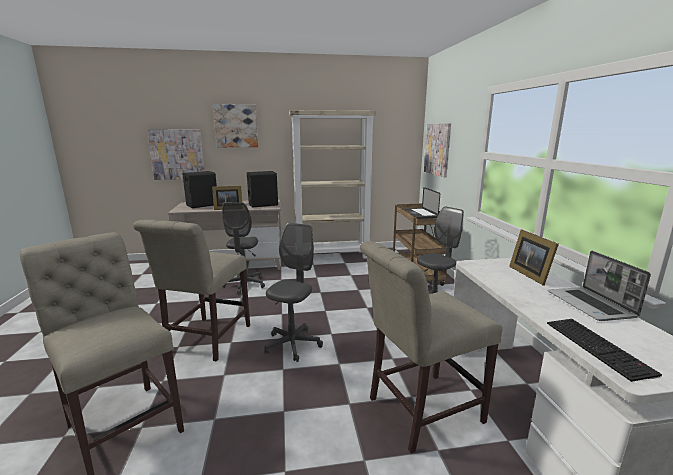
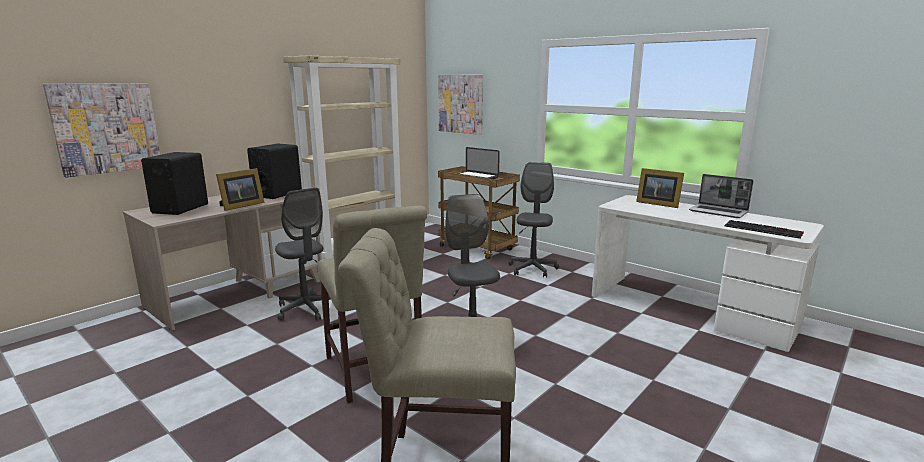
camera: 40 degrees left, 0 degrees up
picture [213,104,258,147] -> none
beige chair [360,241,502,453] -> none

